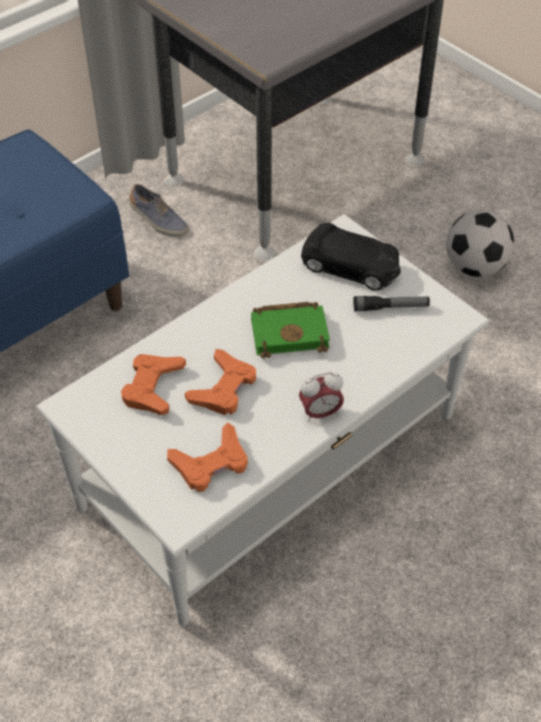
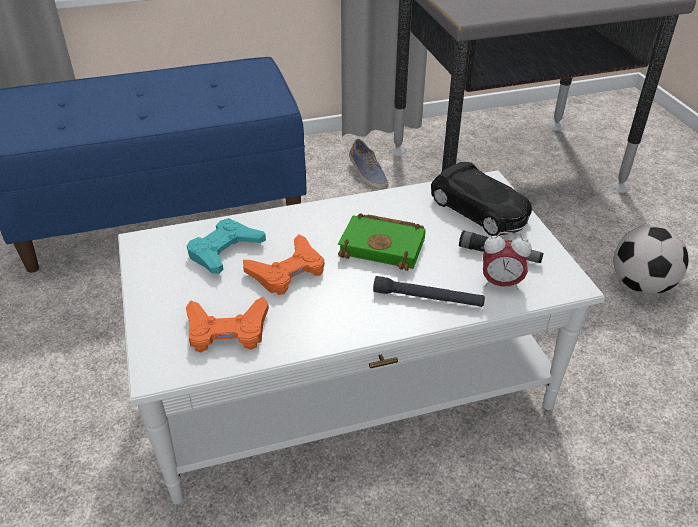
camera: 25 degrees right, 10 degrees down
orange game controller [121,354,186,415] -> turquoise game controller [187,218,266,274]
alarm clock [299,373,344,422] -> alarm clock moved to [483,232,532,290]
none -> black flashlight [373,276,485,307]

